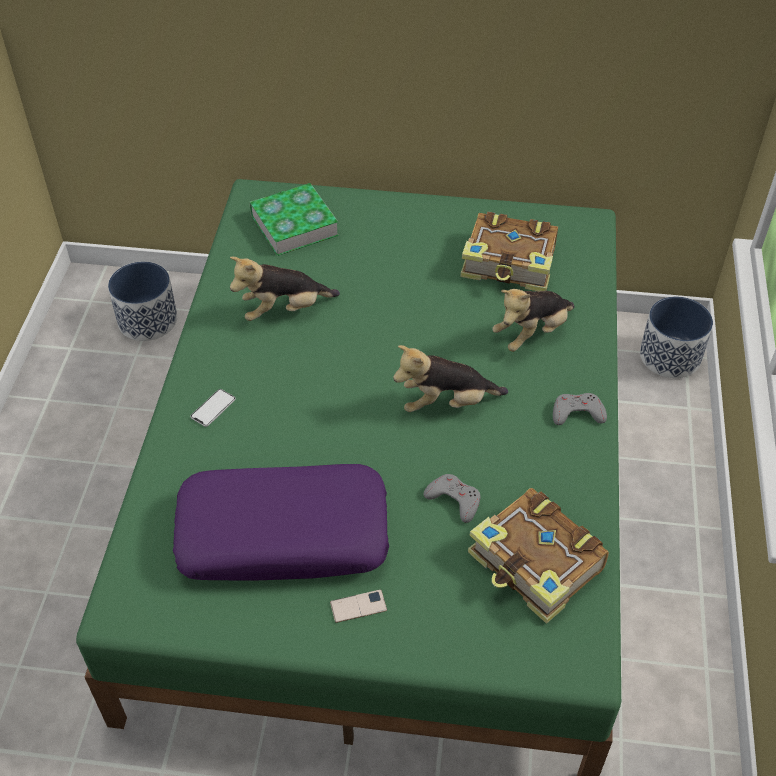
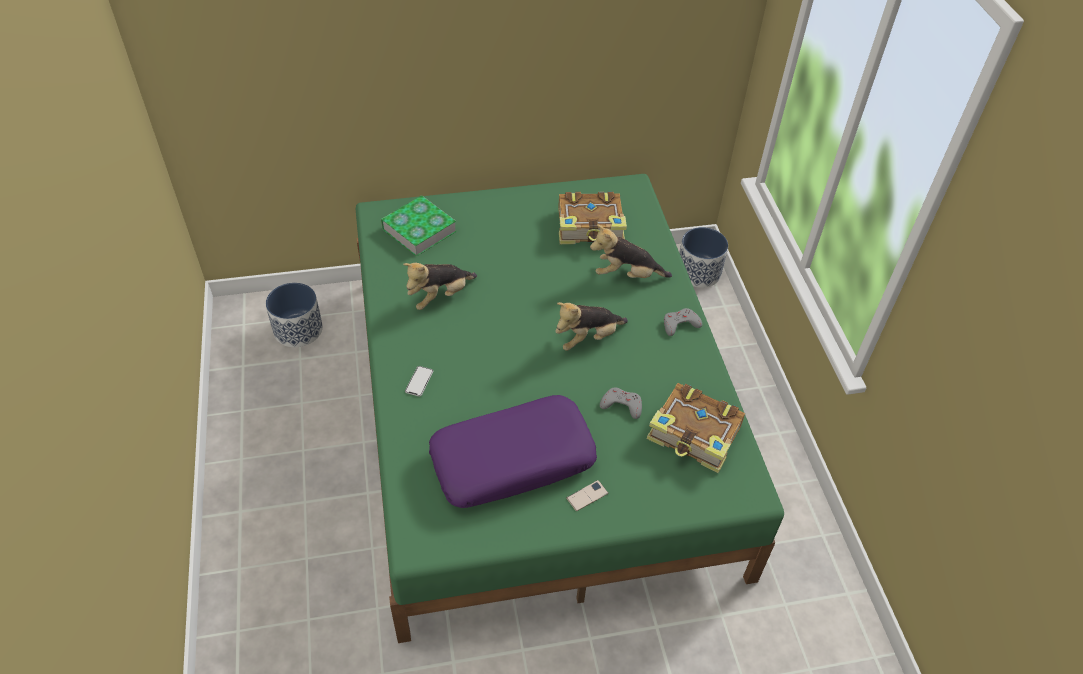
camera: 20 degrees left, 0 degrees up
plush toy [492,289,575,352] -> plush toy turned 60 degrees clockwise [590,224,672,278]

